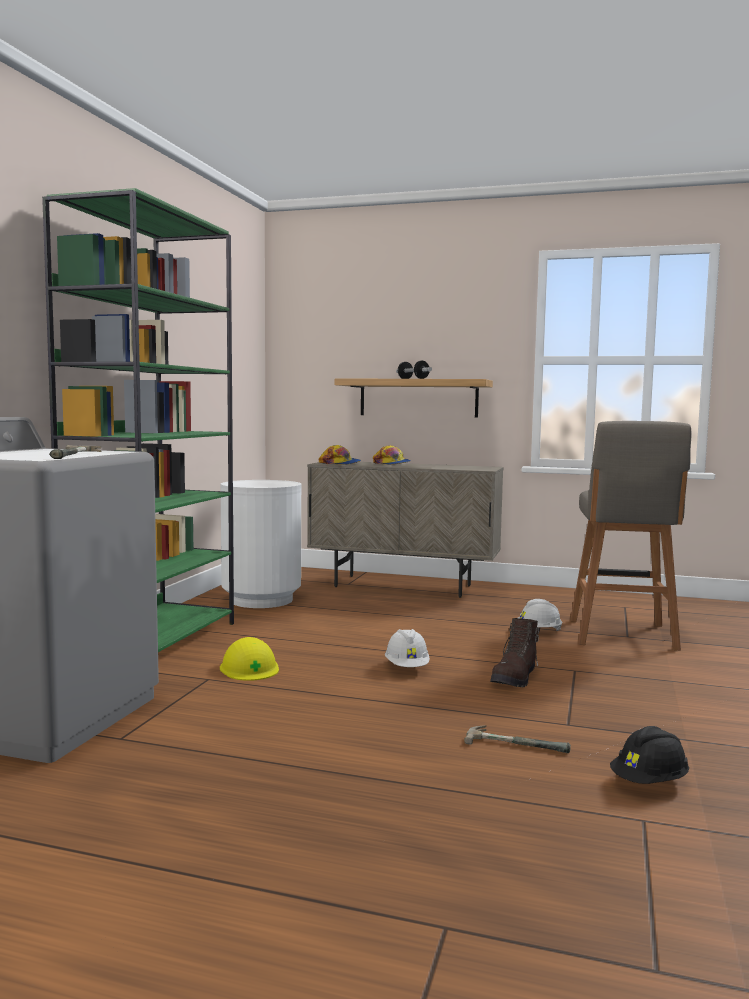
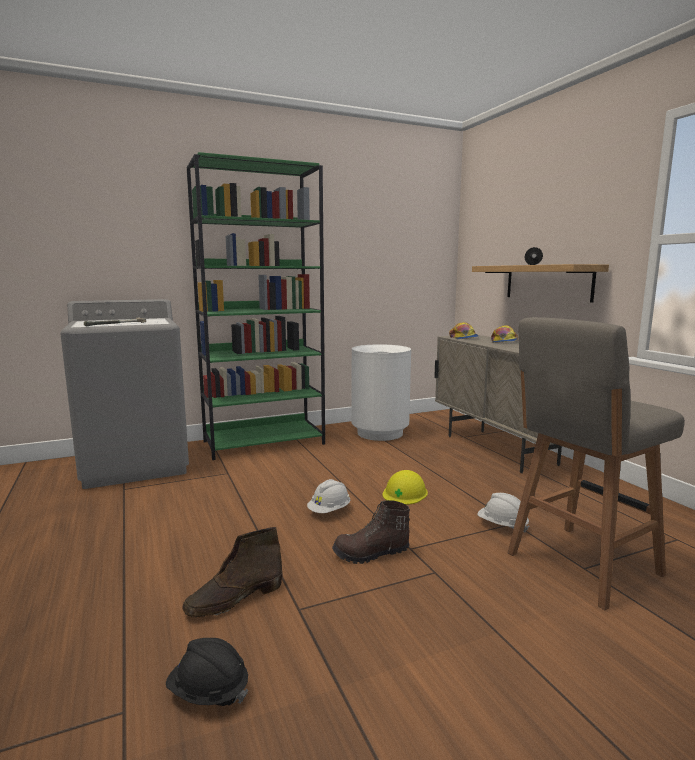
camera: 50 degrees right, 5 degrees up
yellow hard hat [220,637,279,681] -> yellow hard hat moved to [383,470,428,505]
hammer [464,725,571,753] -> brown boot [182,527,283,618]

